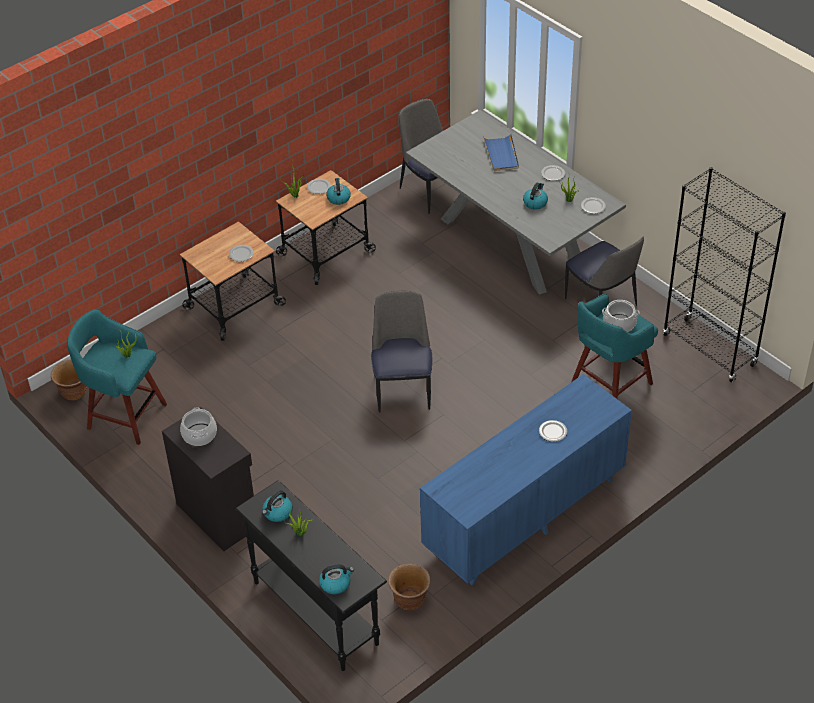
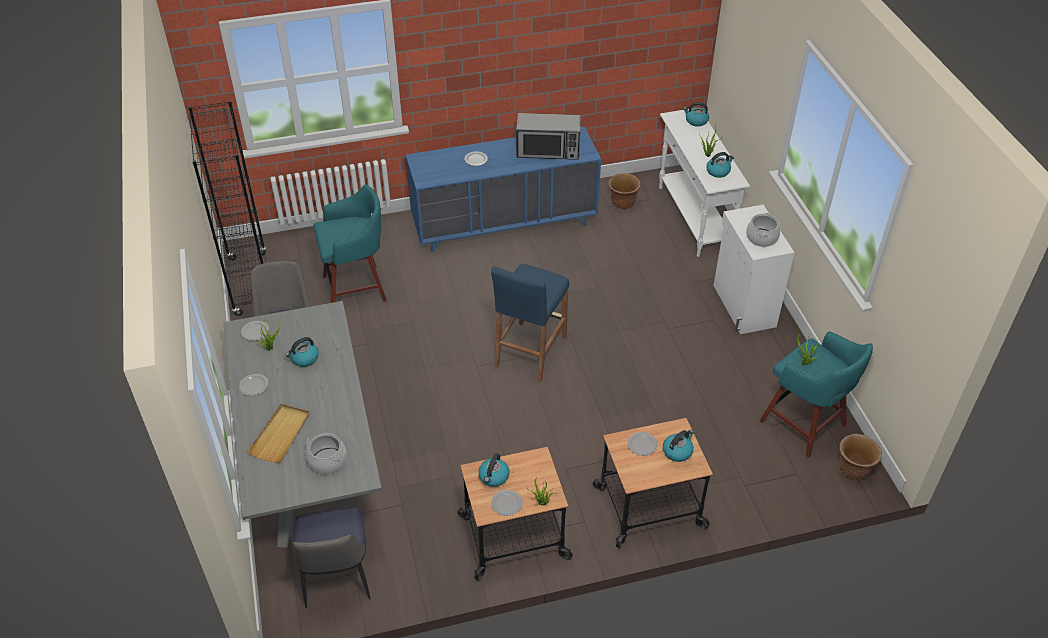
camera: 155 degrees left, 0 degrees up
black cabinet [162,407,254,551] -> white cabinet [713,205,795,334]
black console table [235,480,387,671] -> white console table [659,109,750,257]
chair [371,290,433,413] -> blue stool [491,264,569,382]
blue tray [483,134,519,171] -> beige tray [247,404,310,463]
cooking pot [602,300,640,332] -> cooking pot moved to [306,433,347,474]
none -> microwave [516,113,581,160]
none -> kettle [663,430,694,462]

